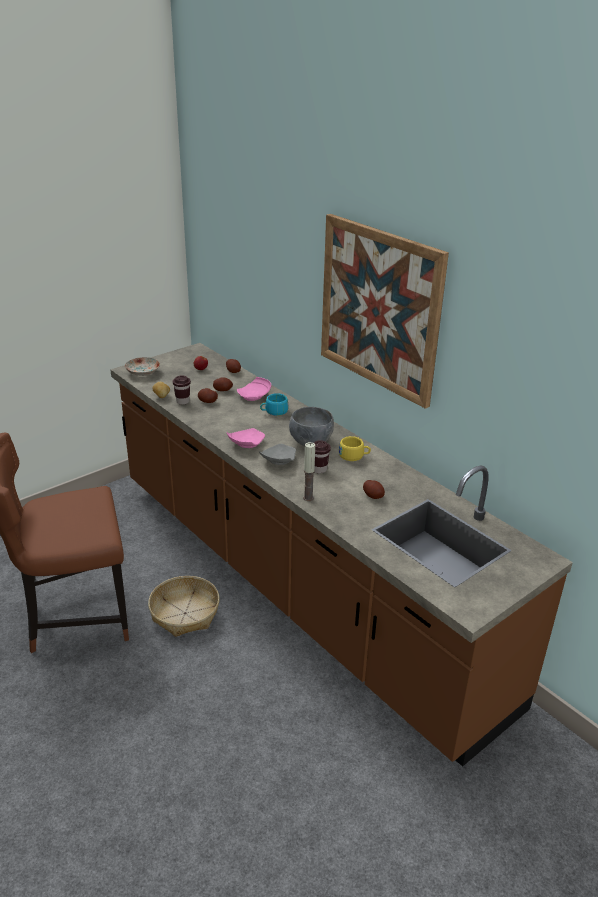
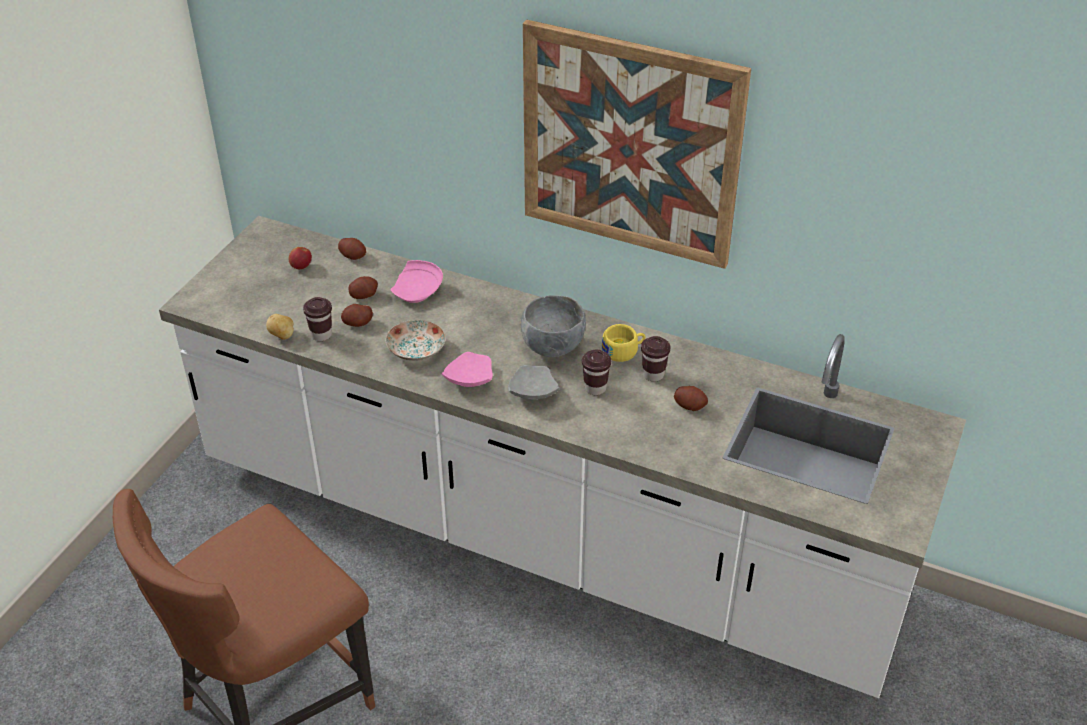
camera: 25 degrees left, 10 degrees up
brown counter [110,343,573,767] -> white counter [159,216,966,698]
plate [125,357,160,376] -> plate moved to [386,320,446,361]
basket [148,576,220,637] -> none
turquoise cup [260,393,288,416] -> none
candle [303,442,315,501] -> none
none -> brown cup [641,336,670,381]

